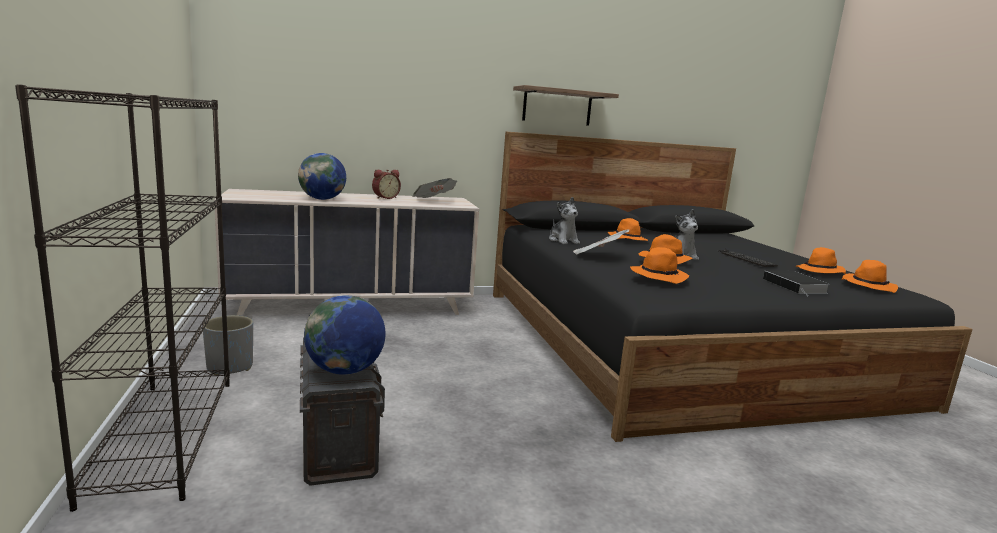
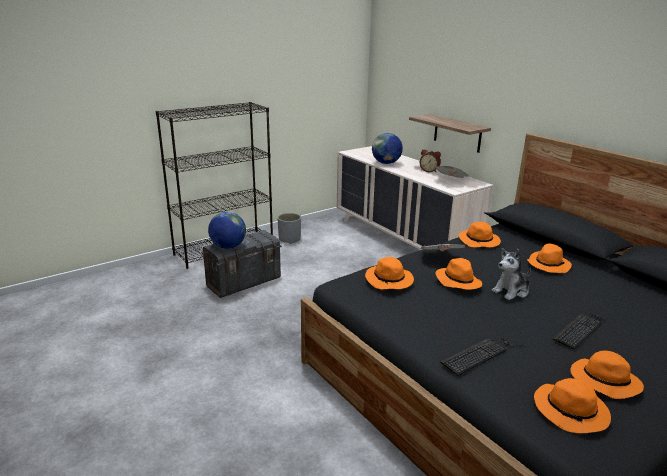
camera: 70 degrees right, 10 degrees up
shelf [513,85,619,126] -> shelf moved to [409,114,491,153]
plush toy [549,197,580,244] -> orange hat [459,222,501,247]
book [763,271,830,297] -> keyboard [440,337,527,376]

